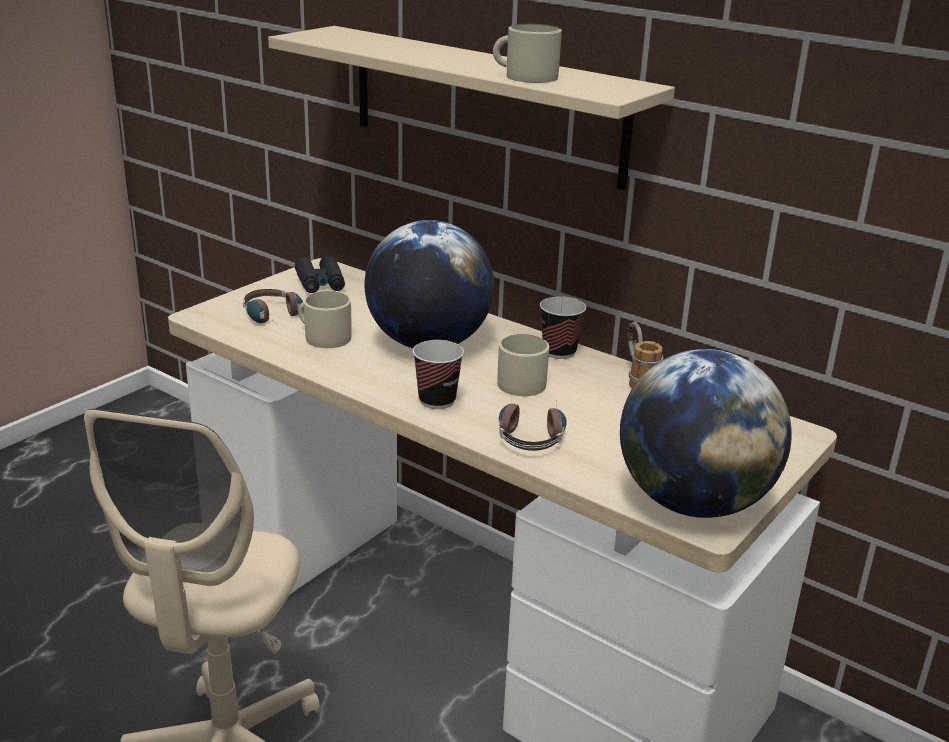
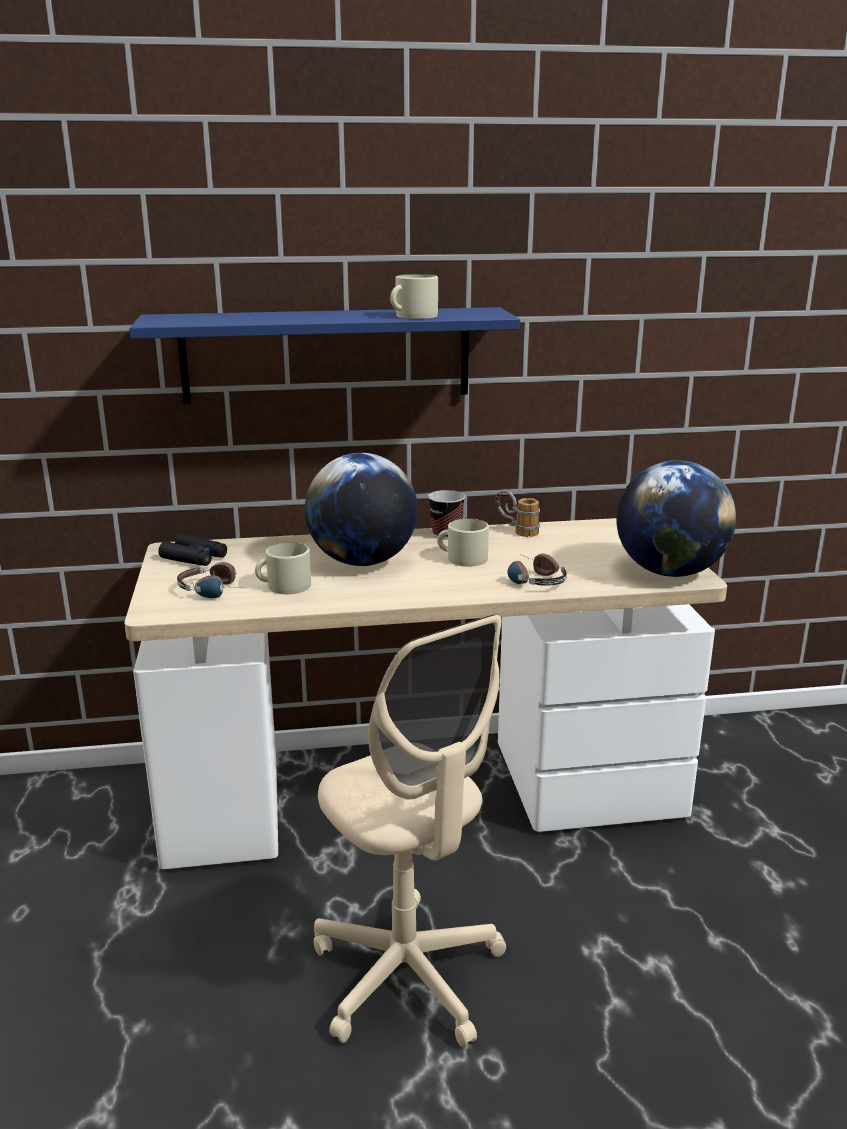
camera: 45 degrees left, 5 degrees down
beige shelf [268,26,675,190] -> blue shelf [129,307,520,404]
cup [413,340,464,409] -> none

